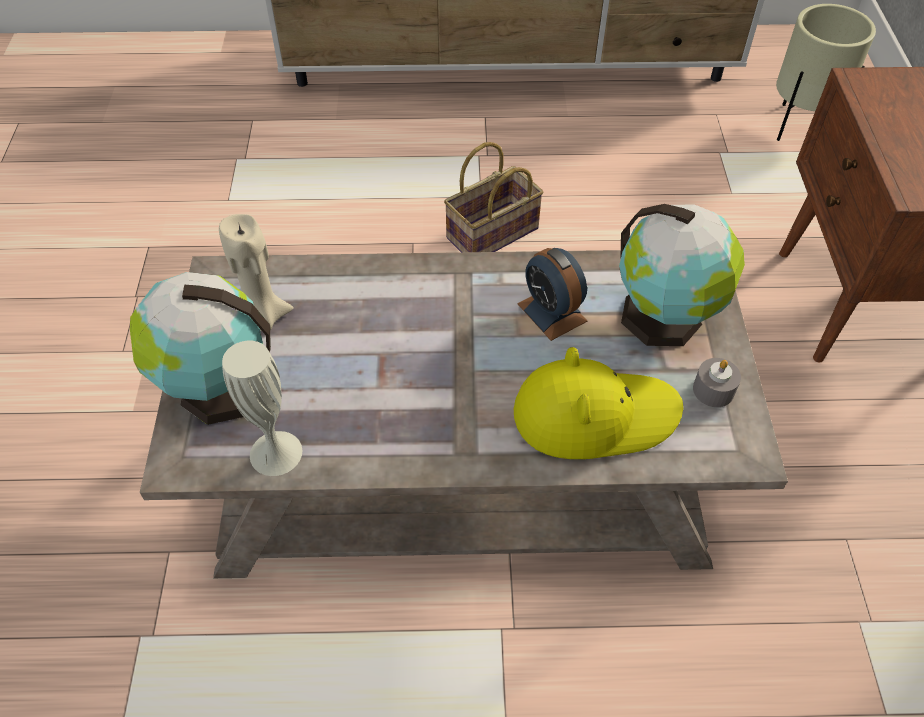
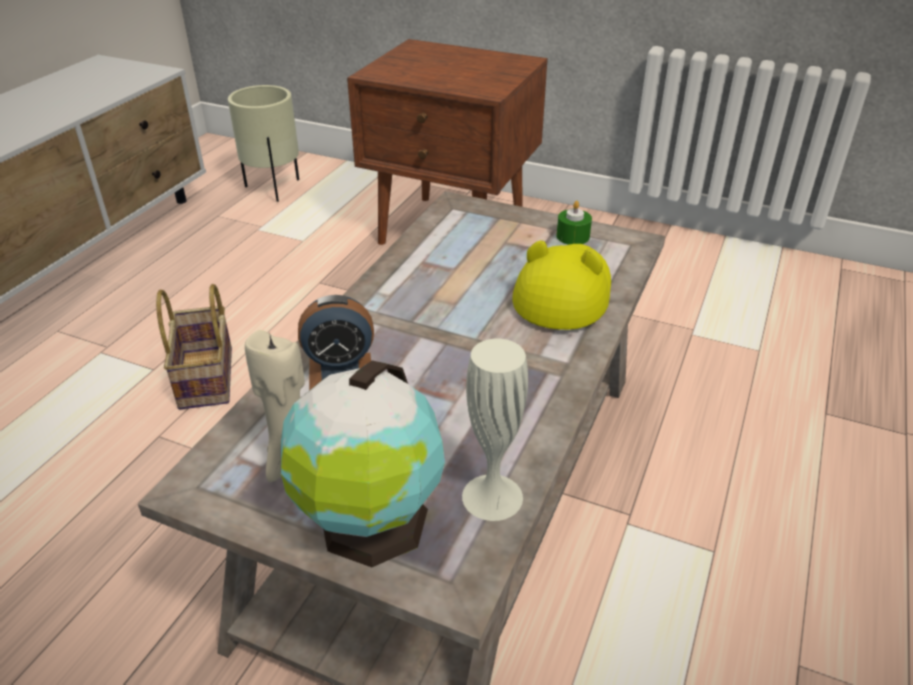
camera: 65 degrees left, 15 degrees down
alarm clock [517,248,587,341] -> alarm clock moved to [298,295,374,390]
globe [619,204,745,346] -> none
grey candle [693,358,741,407] -> green candle [556,201,592,245]

